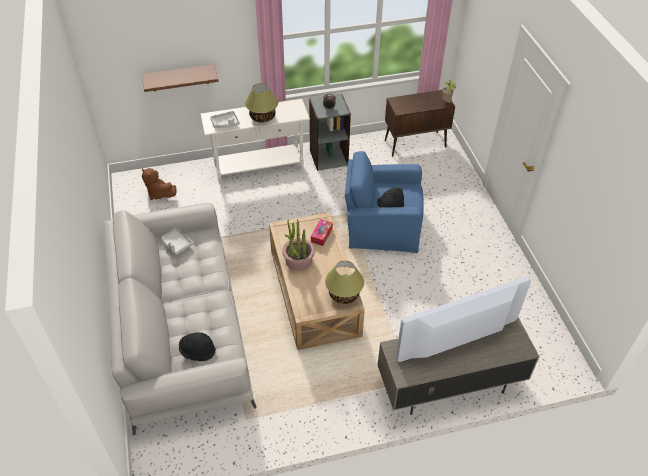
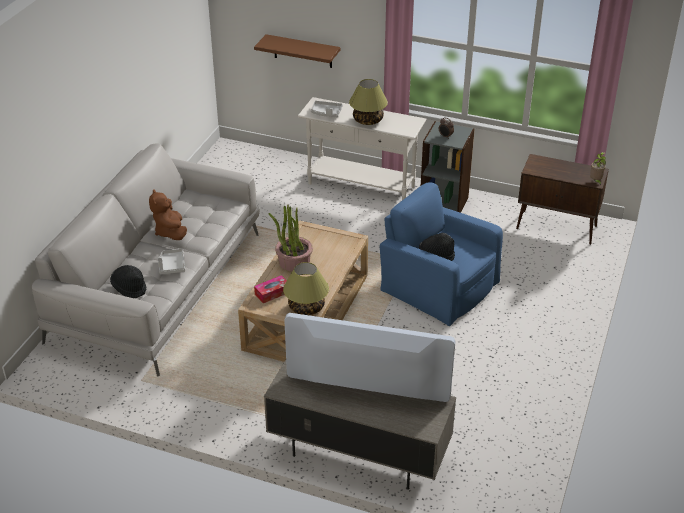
camera: 35 degrees right, 10 degrees down
brown plush toy [142,168,177,200] -> brown plush toy moved to [149,189,187,240]
grey tray [163,228,193,255] -> grey tray moved to [158,249,185,274]
tissue box [311,219,333,246] -> tissue box moved to [254,275,287,303]

